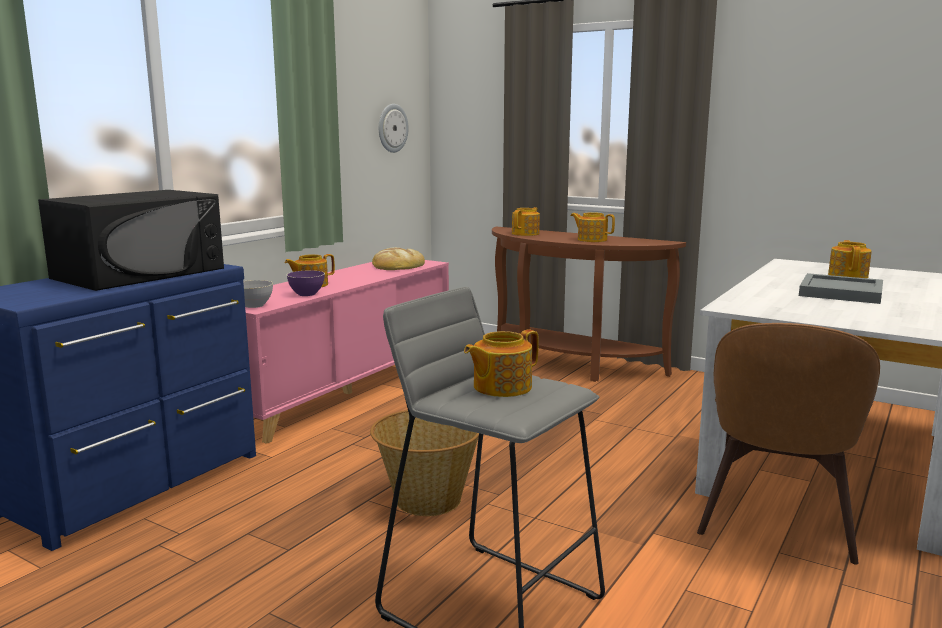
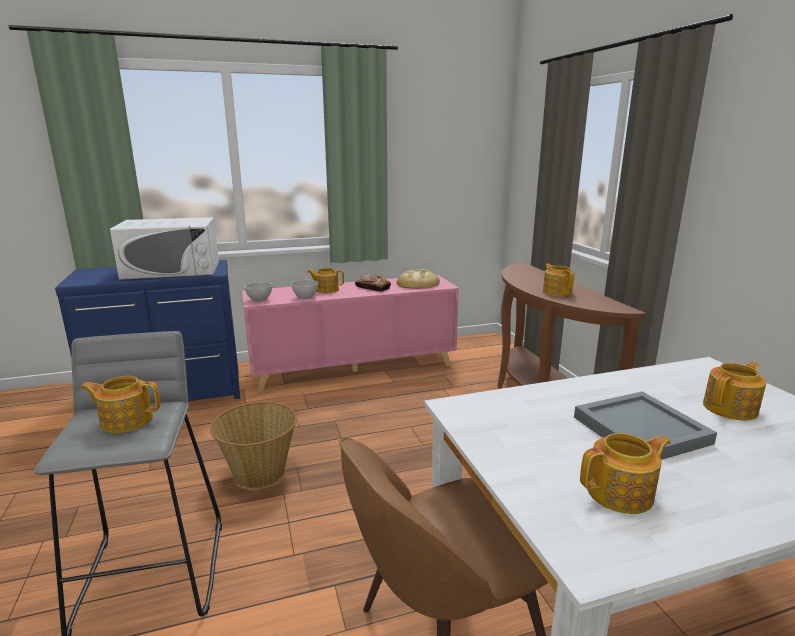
camera: 40 degrees right, 5 degrees up
black microwave [38,190,224,291] -> white microwave [110,217,219,280]
purple bowl [287,270,325,296] -> grey bowl [291,280,318,299]
wall clock [379,104,409,153] -> none
teapot [512,207,540,236] -> teapot moved to [580,433,671,514]
none -> bread [355,274,391,292]

